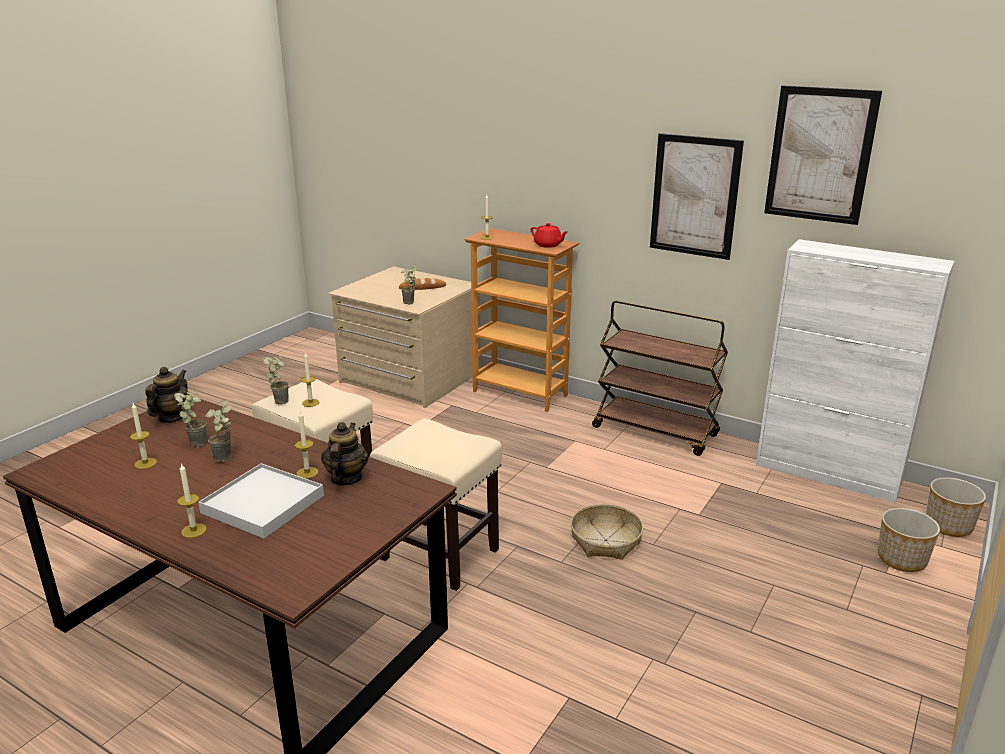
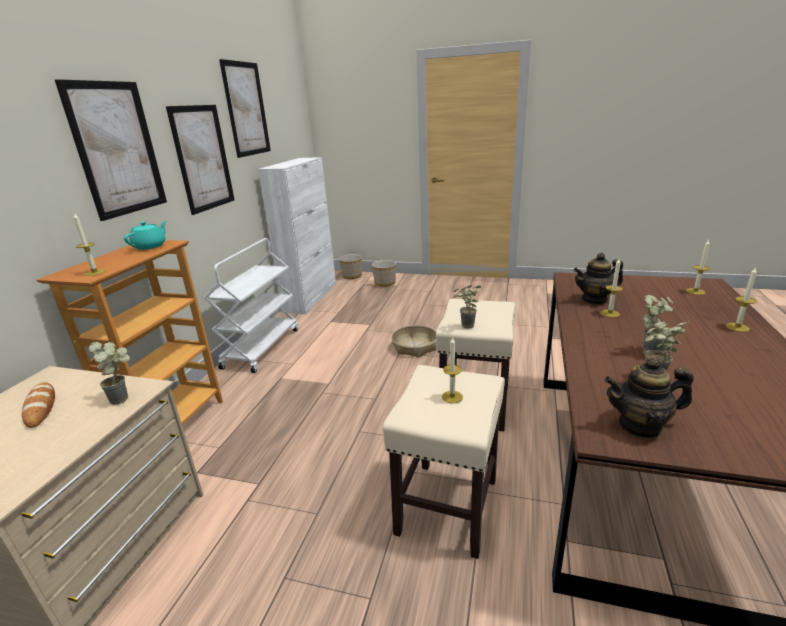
camera: 105 degrees left, 0 degrees up
candle [130,403,157,469] -> candle moved to [686,239,710,295]
white tray [198,463,324,538] -> none
potted plant [263,355,289,405] -> potted plant moved to [453,285,481,329]
red teapot [531,223,568,248] -> turquoise teapot [124,221,166,250]
brown cart [592,300,728,456] -> white cart [204,238,298,373]
none -> picture [55,79,167,221]

